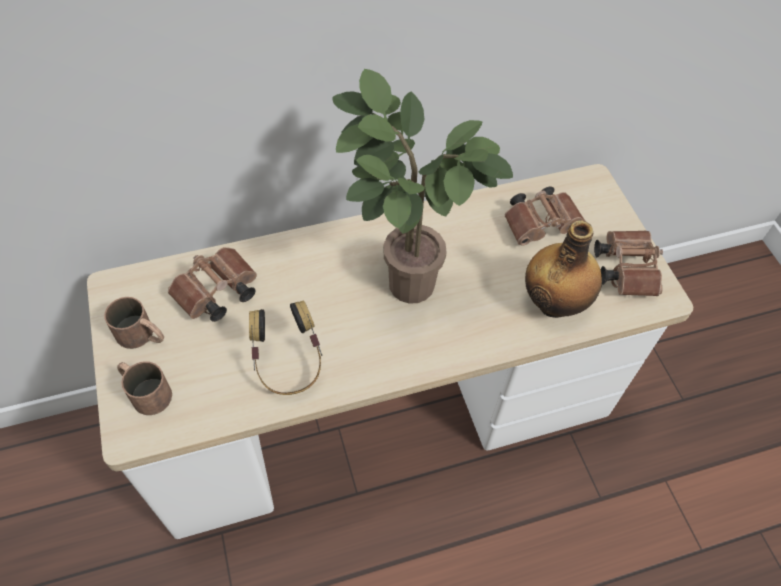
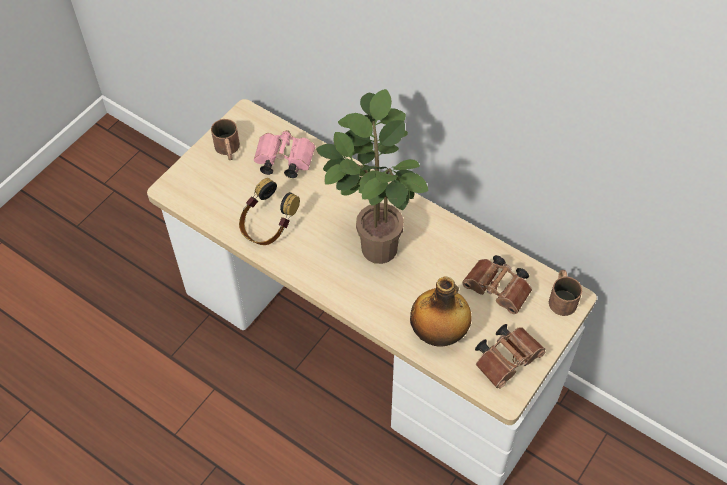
camera: 55 degrees right, 0 degrees up
brown mug [117,361,172,415] -> brown mug moved to [549,270,582,316]
brown binoculars [168,247,257,322] -> pink binoculars [254,130,315,178]

